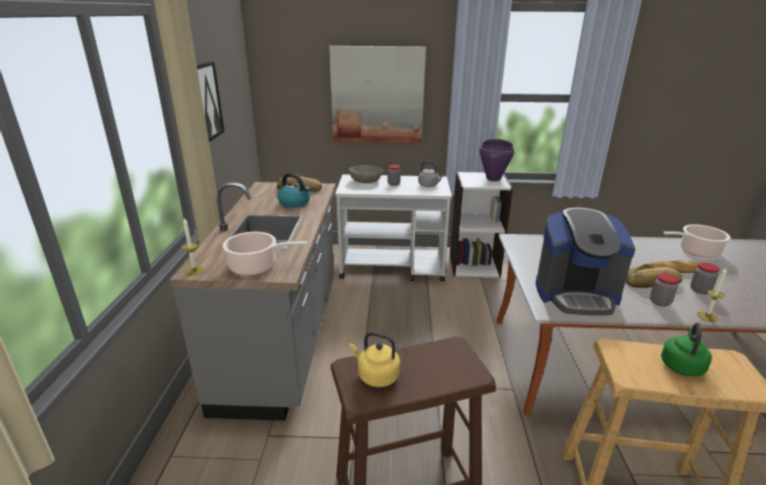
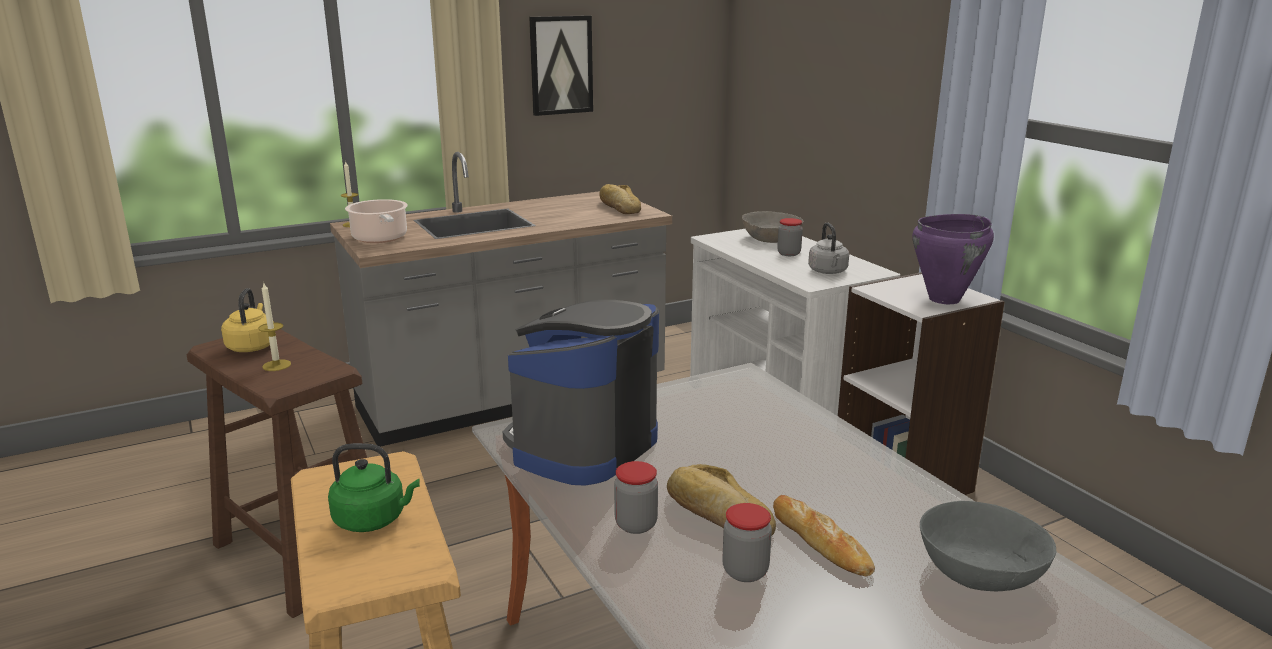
camera: 60 degrees right, 5 degrees down
kettle [277,173,310,208] -> none
picture [329,46,426,143] -> none
coffee machine [536,208,635,316] -> coffee machine turned 60 degrees clockwise [503,300,659,486]
cooking pot [663,224,730,258] -> grey bowl [920,501,1056,591]
candle [697,268,727,322] -> candle moved to [258,283,291,371]

